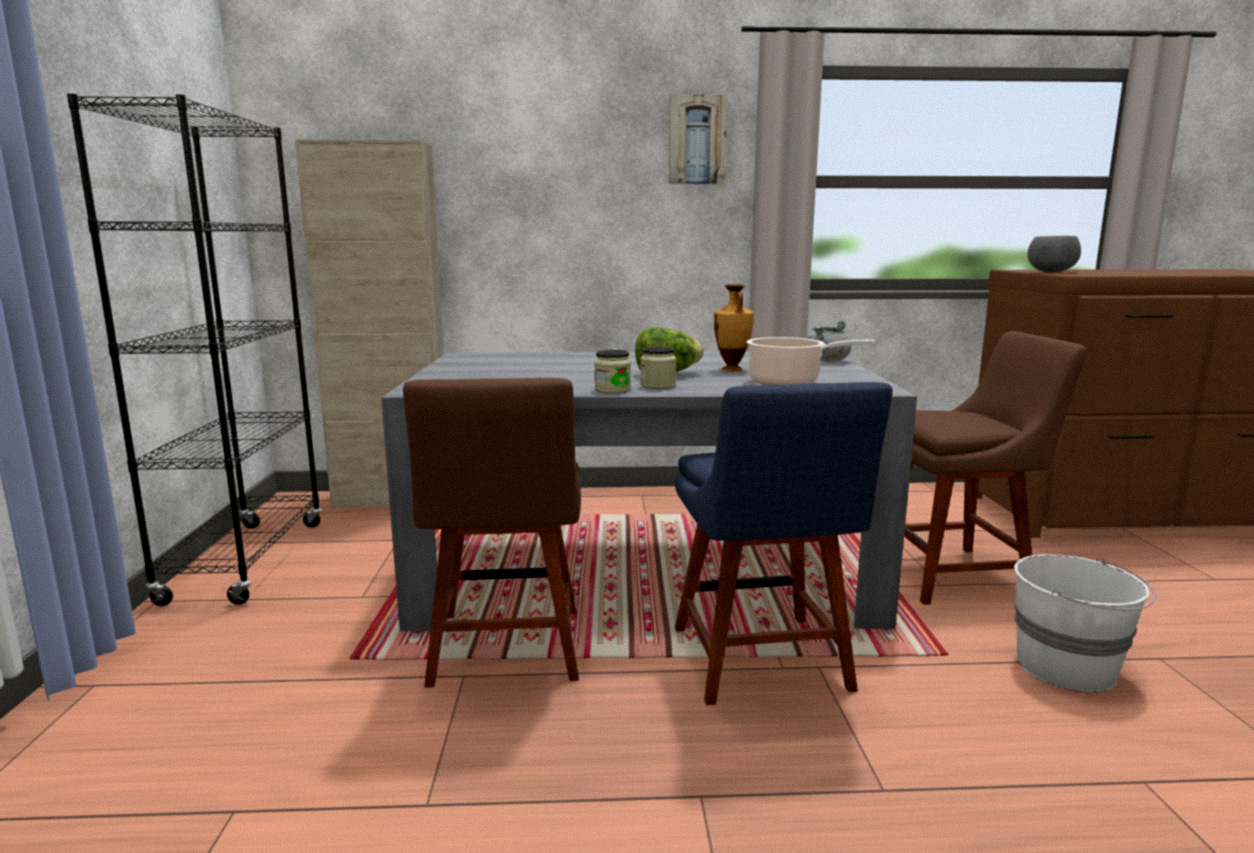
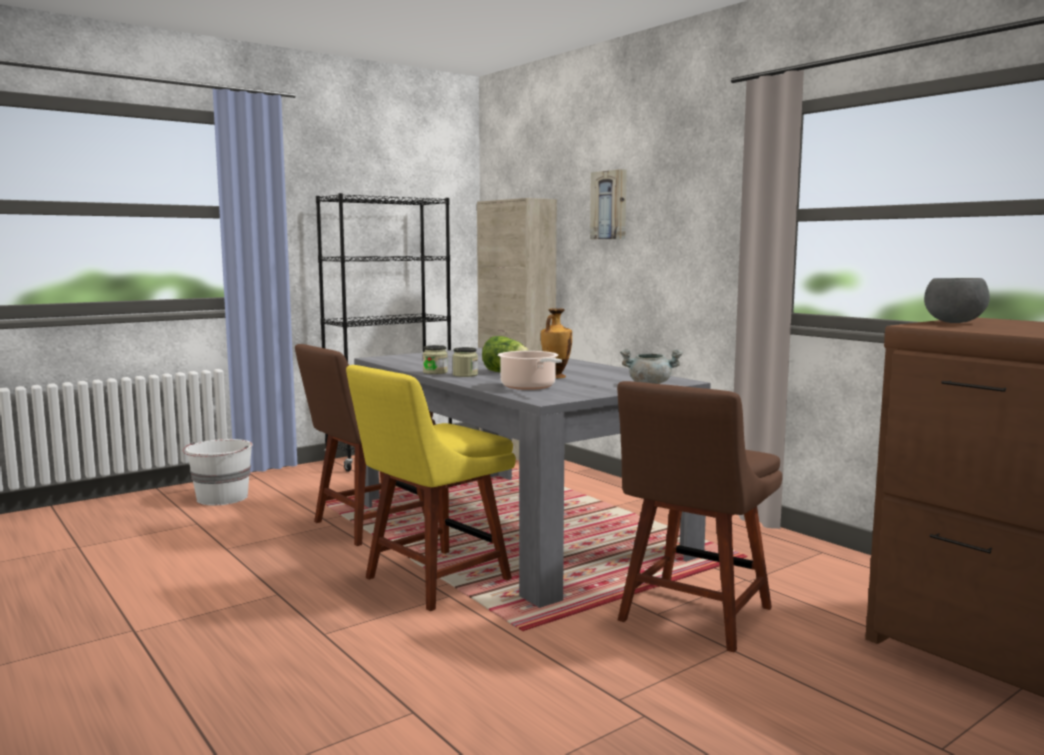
camera: 55 degrees right, 5 degrees down
picture [669,94,727,184] -> picture moved to [590,169,627,239]
blue chair [675,382,893,705] -> yellow chair [346,365,516,611]
brown chair [904,331,1087,605] -> brown chair turned 75 degrees clockwise [617,381,782,653]
white bucket [1014,554,1156,692] -> white bucket moved to [183,439,253,505]

